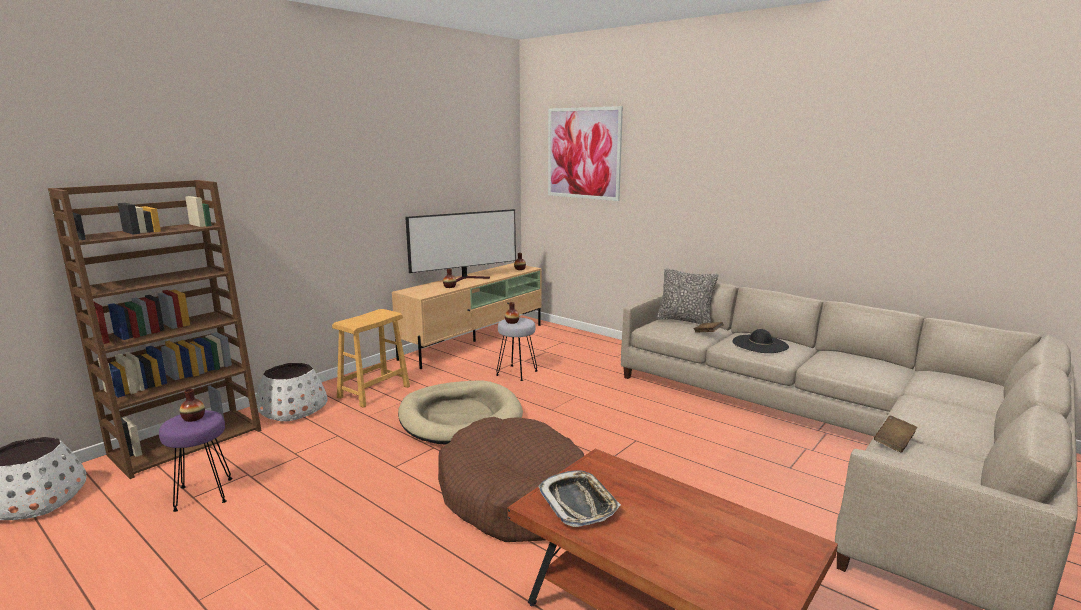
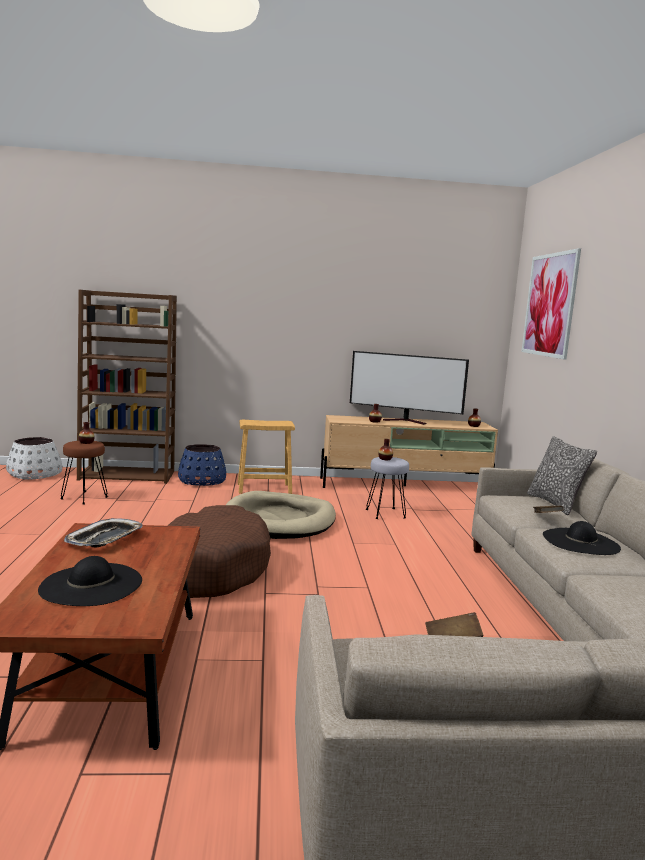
camera: 45 degrees right, 5 degrees down
purple stool [159,410,233,512] -> brown stool [60,441,108,505]
white planter [256,363,328,421] -> blue planter [178,444,226,486]
none -> black hat [38,556,142,606]

